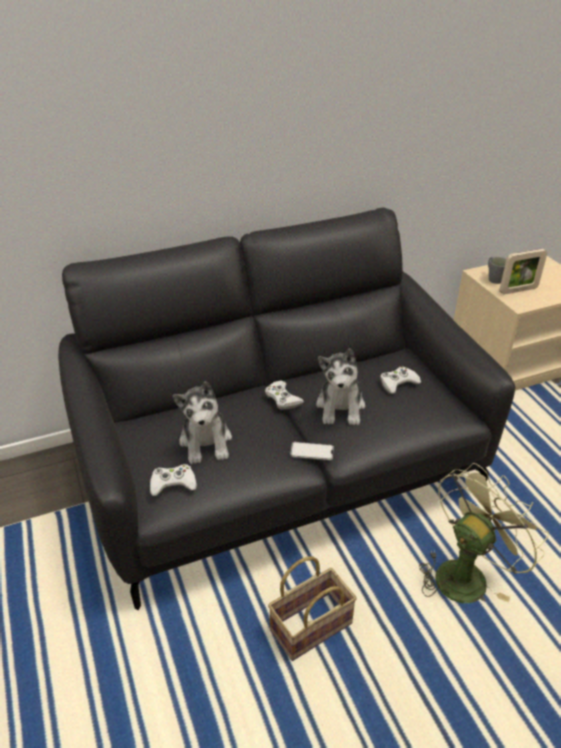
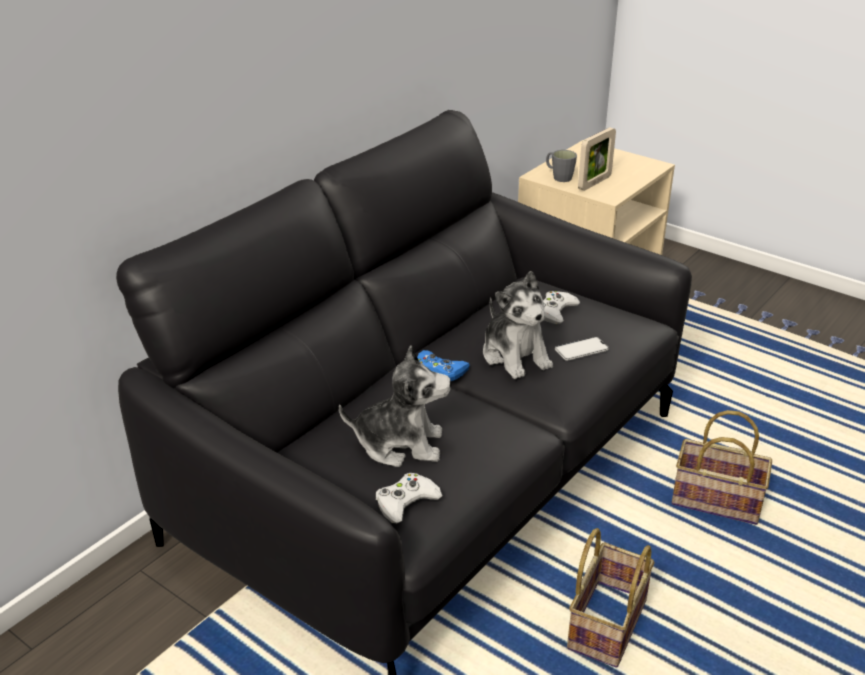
camera: 30 degrees left, 5 degrees down
plush toy [173,381,232,464] -> plush toy turned 45 degrees counterclockwise [339,345,451,467]
white game controller [265,380,304,410] -> blue game controller [417,350,470,381]
phone [290,442,334,460] -> phone moved to [555,337,609,361]
green fan [419,463,549,603] -> basket [672,410,772,525]

